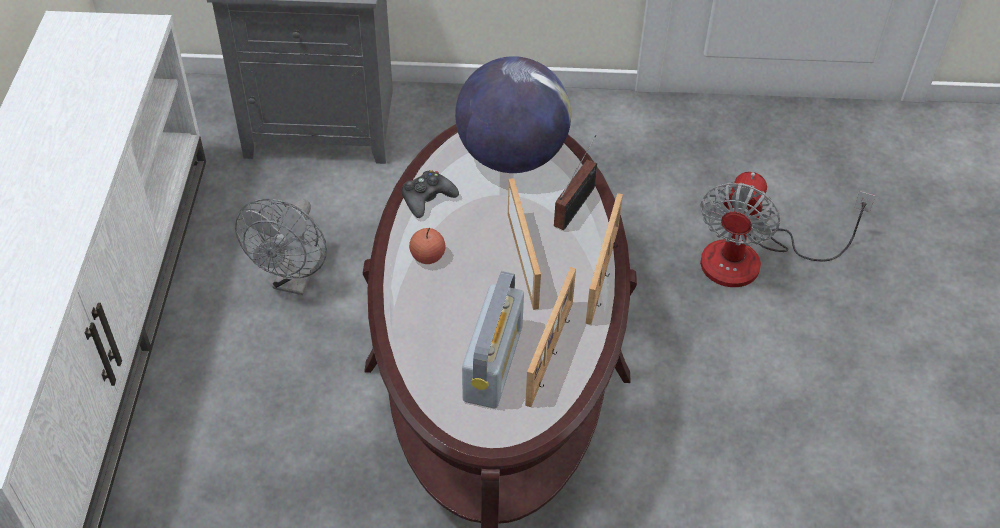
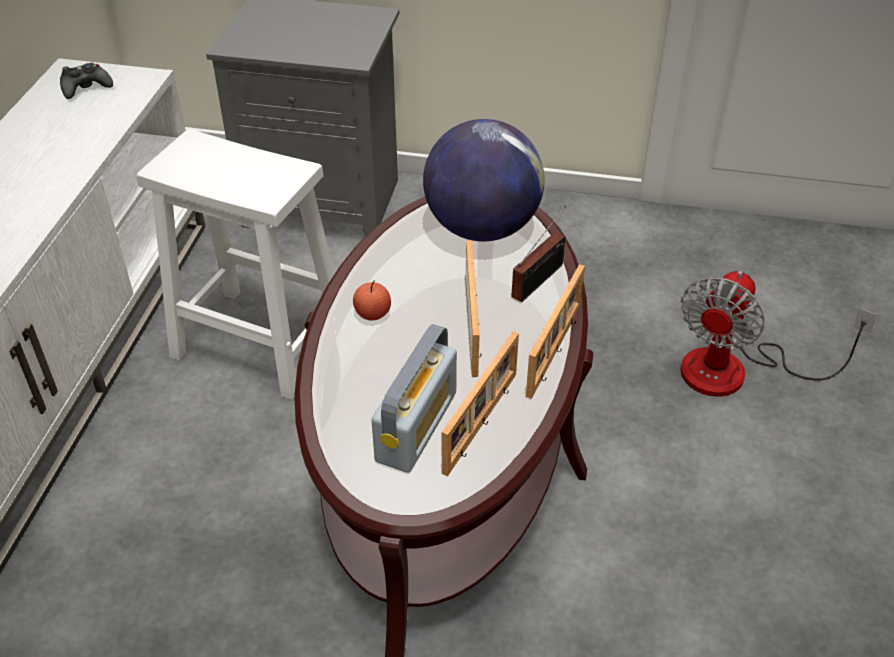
camera: 10 degrees right, 5 degrees down
grey fan [235,199,327,295] -> white stool [137,129,334,400]
black game controller [402,170,459,218] -> black game controller moved to [60,62,113,99]

